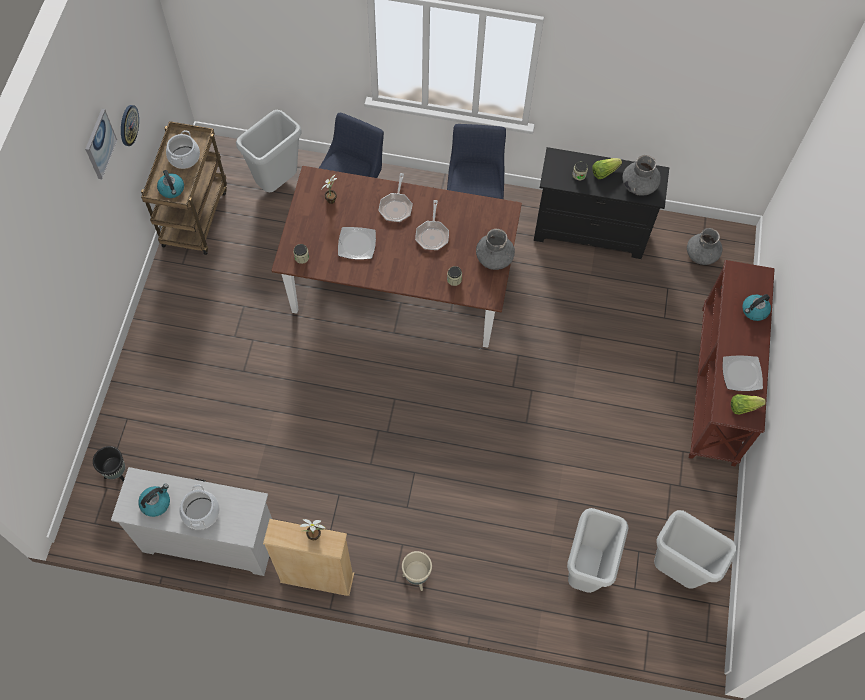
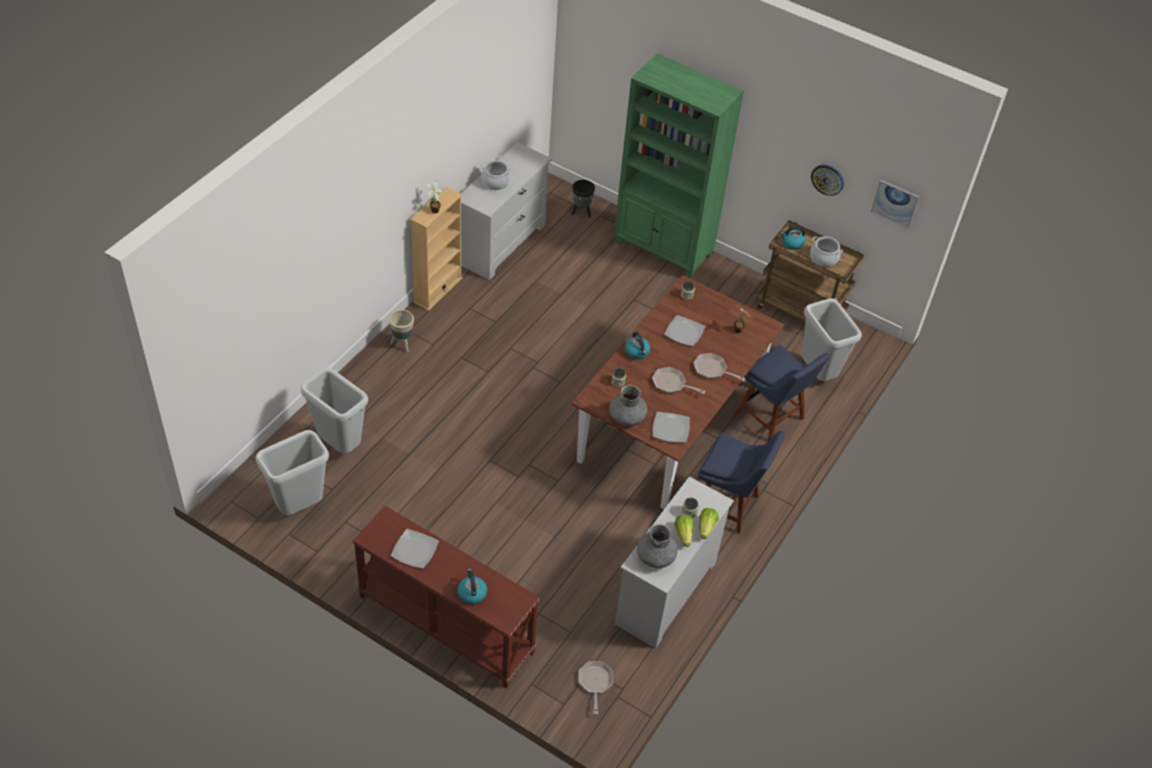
camera: 110 degrees right, 15 degrees down
picture [85,109,117,179] -> picture moved to [871,180,919,229]
kettle [138,484,170,517] -> kettle moved to [625,332,650,359]
black dresser [534,147,669,259] -> white dresser [615,476,734,648]
grey vase [687,228,723,265] -> frying pan [579,661,613,714]
lettuce [731,394,766,414] -> lettuce moved to [699,508,719,539]
none -> green bookcase [614,54,744,279]
none -> plate [653,412,690,443]

